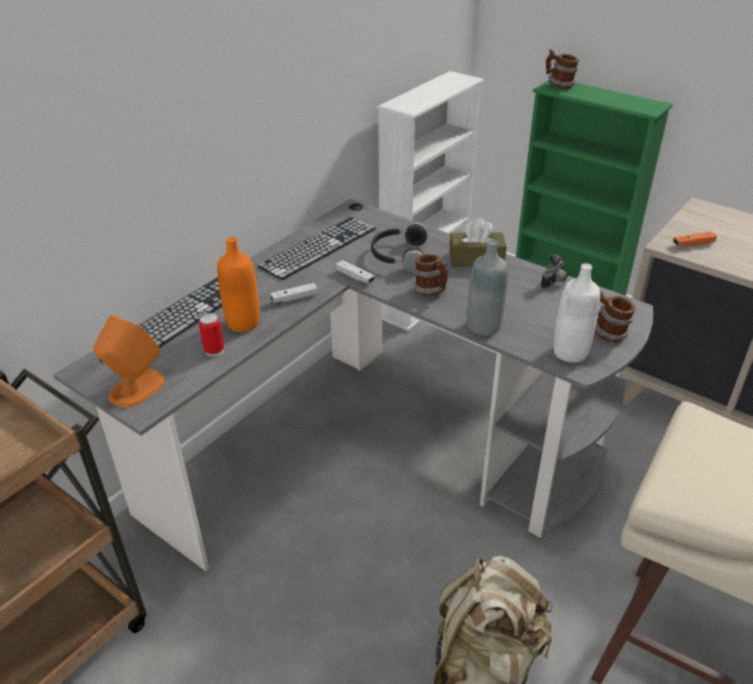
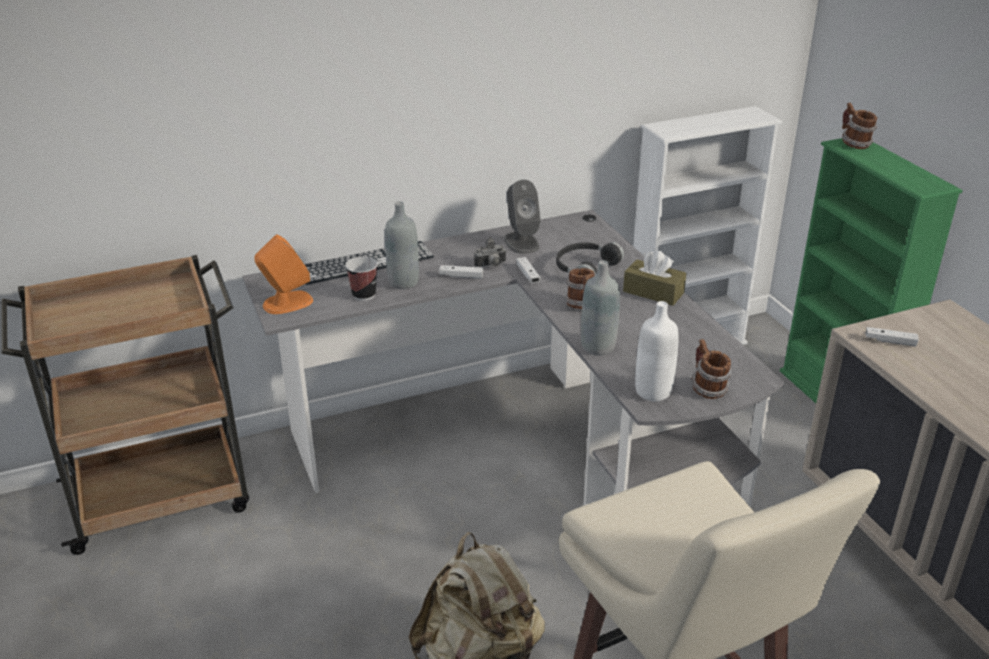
camera: 30 degrees right, 5 degrees down
can [199,313,224,357] -> cup [345,256,378,301]
orange bottle [217,237,260,332] -> grey bottle [385,201,419,289]
keyboard [257,217,376,280] -> grey speaker [504,179,541,254]
camera [541,254,568,289] -> camera moved to [474,237,507,267]
orange game controller [673,231,717,247] -> white game controller [866,327,919,346]

